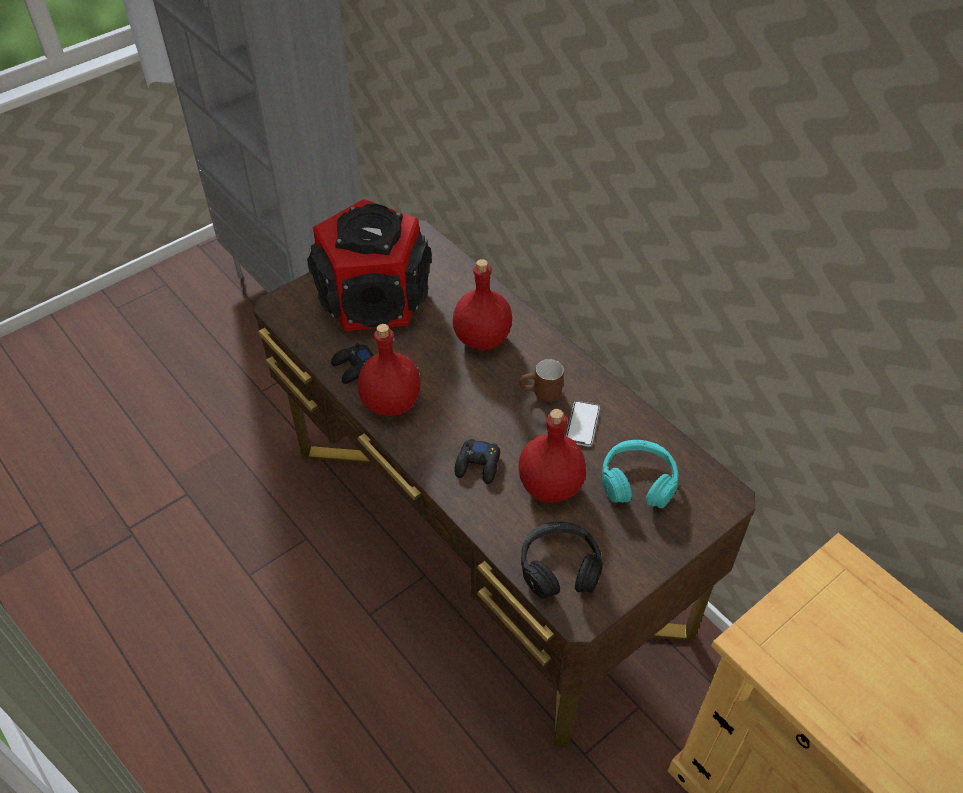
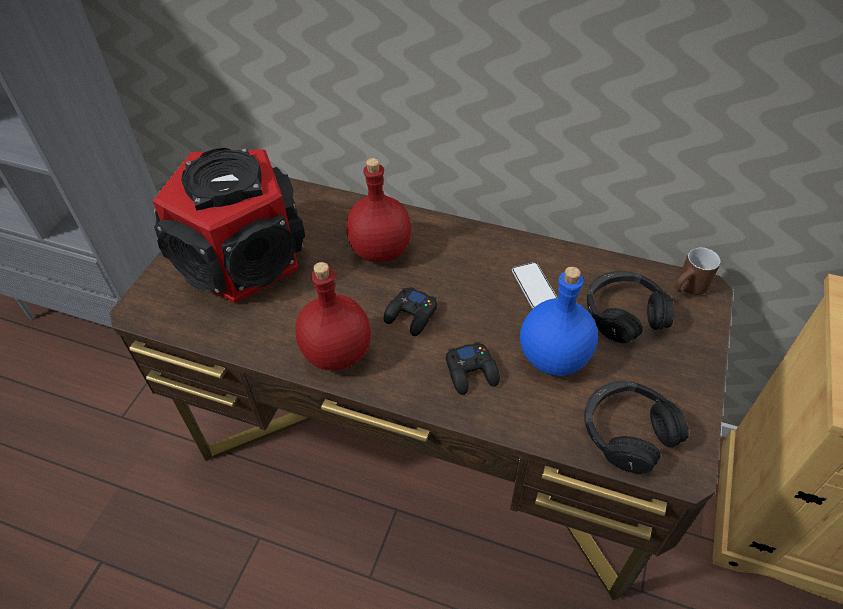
camera: 30 degrees left, 0 degrees up
black game controller [331,343,374,384] -> black game controller moved to [384,287,437,336]
red bottle [519,409,586,502] -> blue bottle [520,266,598,376]
brown mug [520,359,564,402] -> brown mug moved to [675,247,720,295]
turquoise headphones [601,440,678,508] -> black headphones [587,271,674,343]

